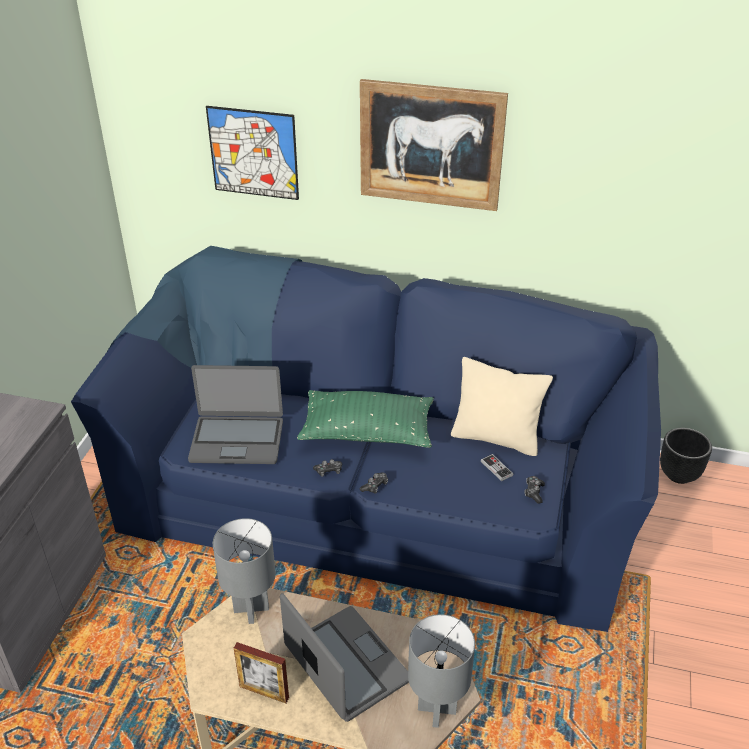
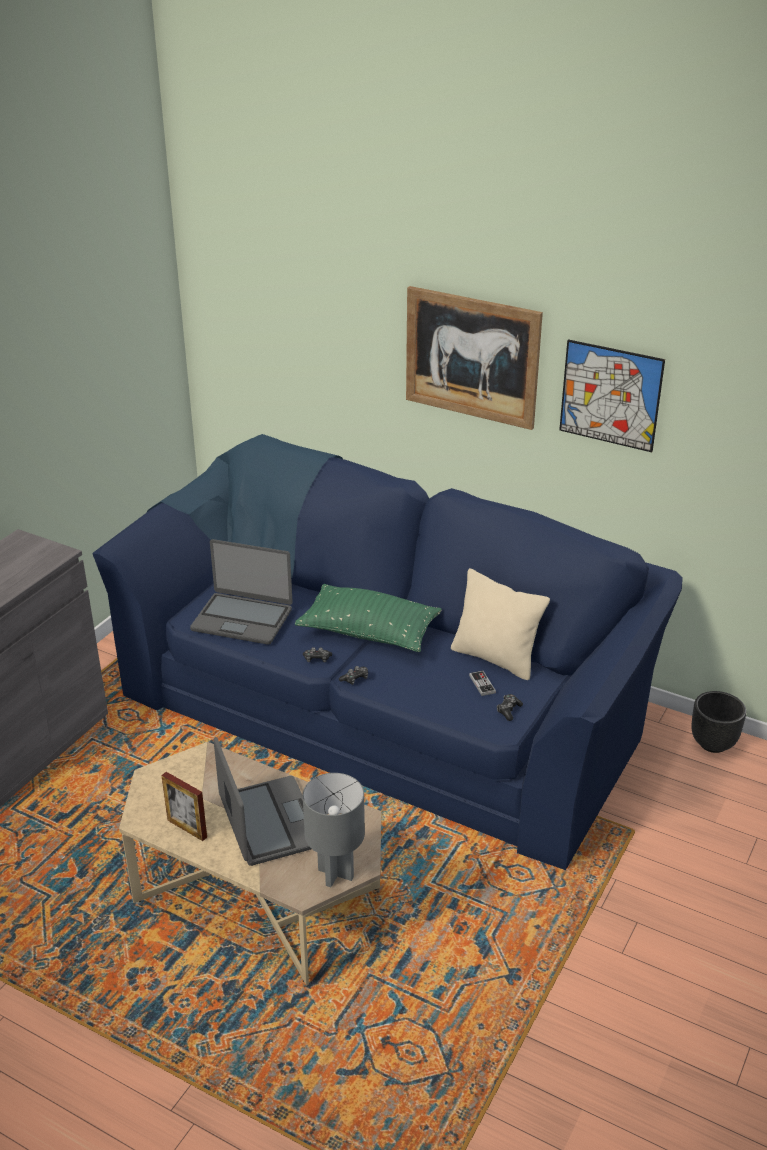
camera: 15 degrees right, 5 degrees down
picture [206,106,299,200] -> picture moved to [559,339,665,452]
grey table lamp [213,518,276,624] -> none

